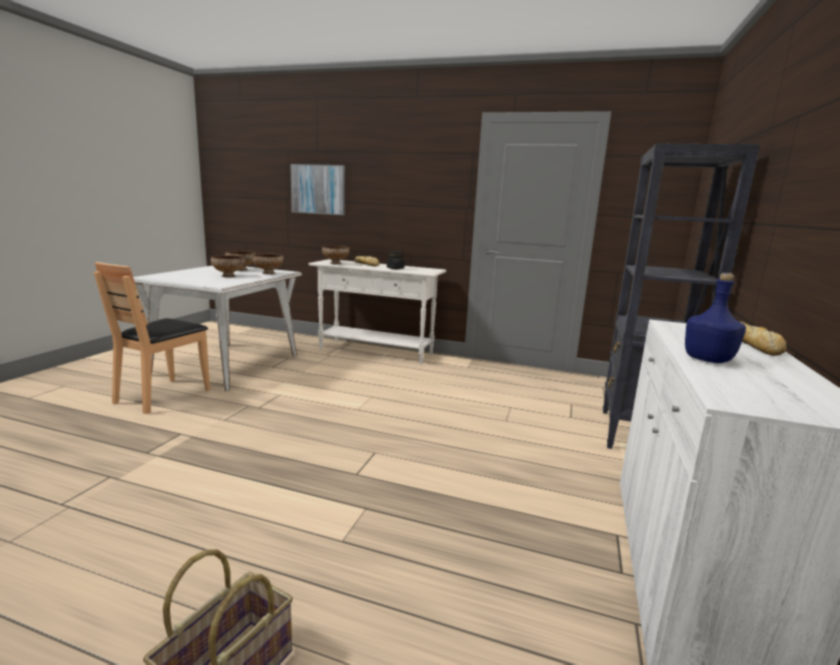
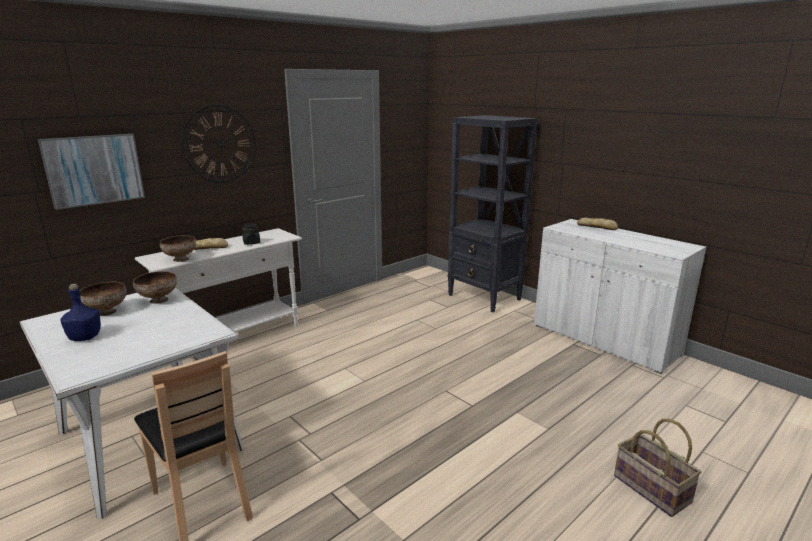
camera: 60 degrees left, 5 degrees up
bowl [211,256,245,277] -> none
blue bottle [685,273,746,363] -> blue bottle moved to [60,284,101,341]
none -> wall clock [181,104,256,183]

